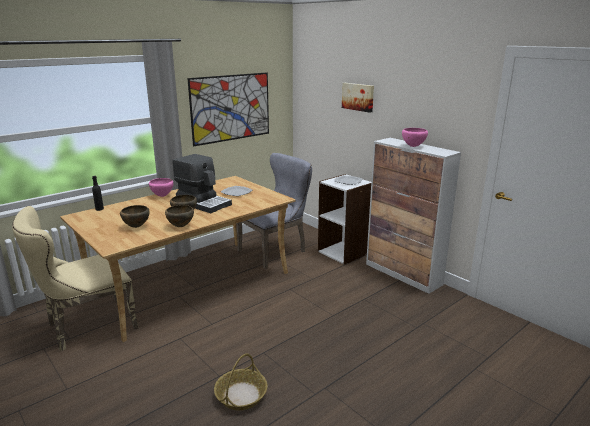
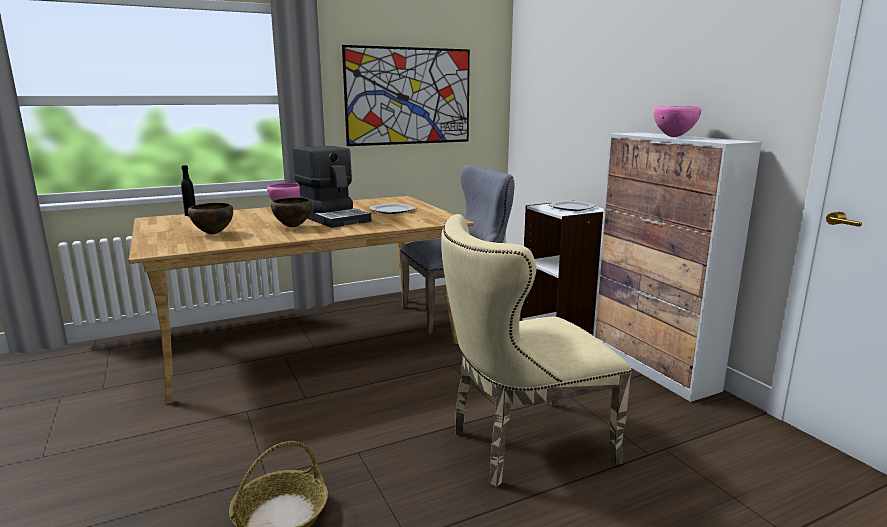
camera: 15 degrees right, 5 degrees down
beige chair [12,206,139,351] -> beige chair moved to [441,214,632,487]
brown bowl [165,205,194,227] -> none
picture [342,83,374,113] -> none

